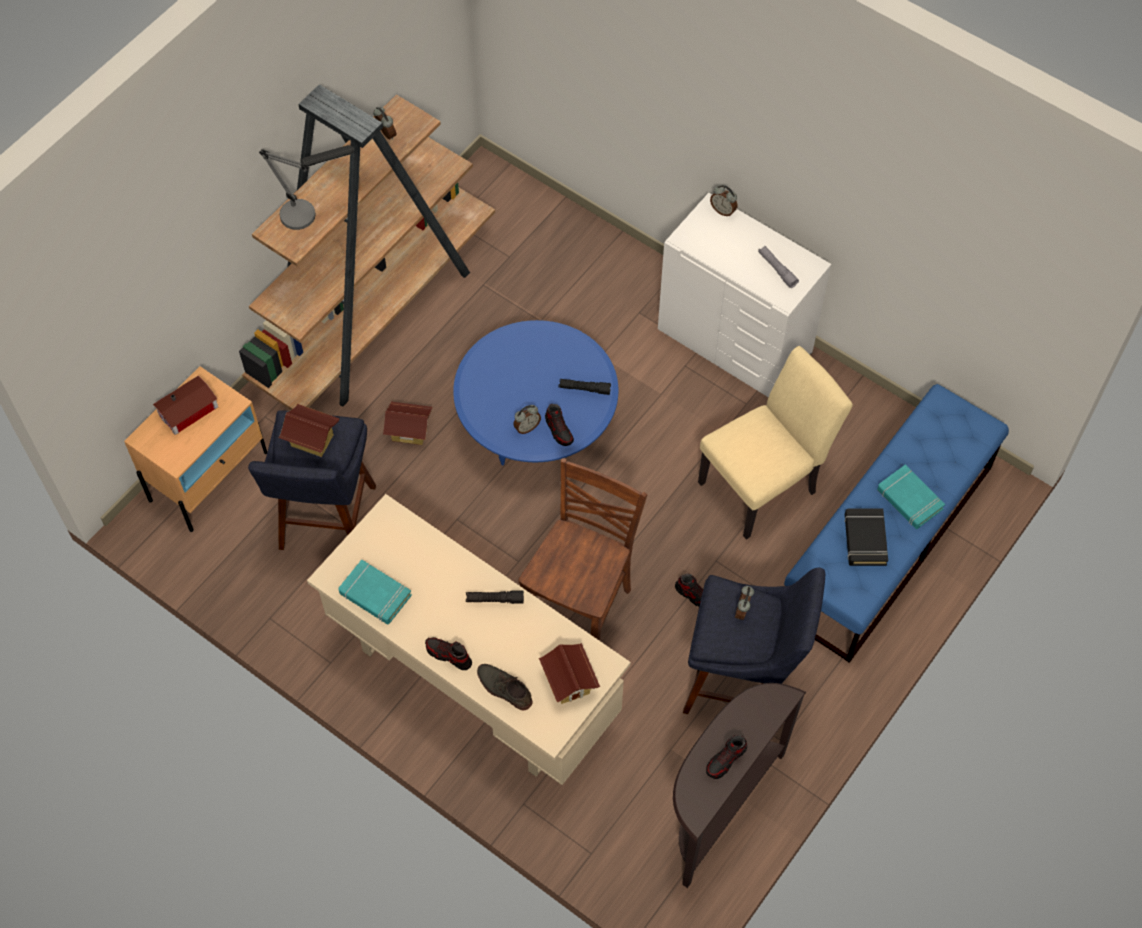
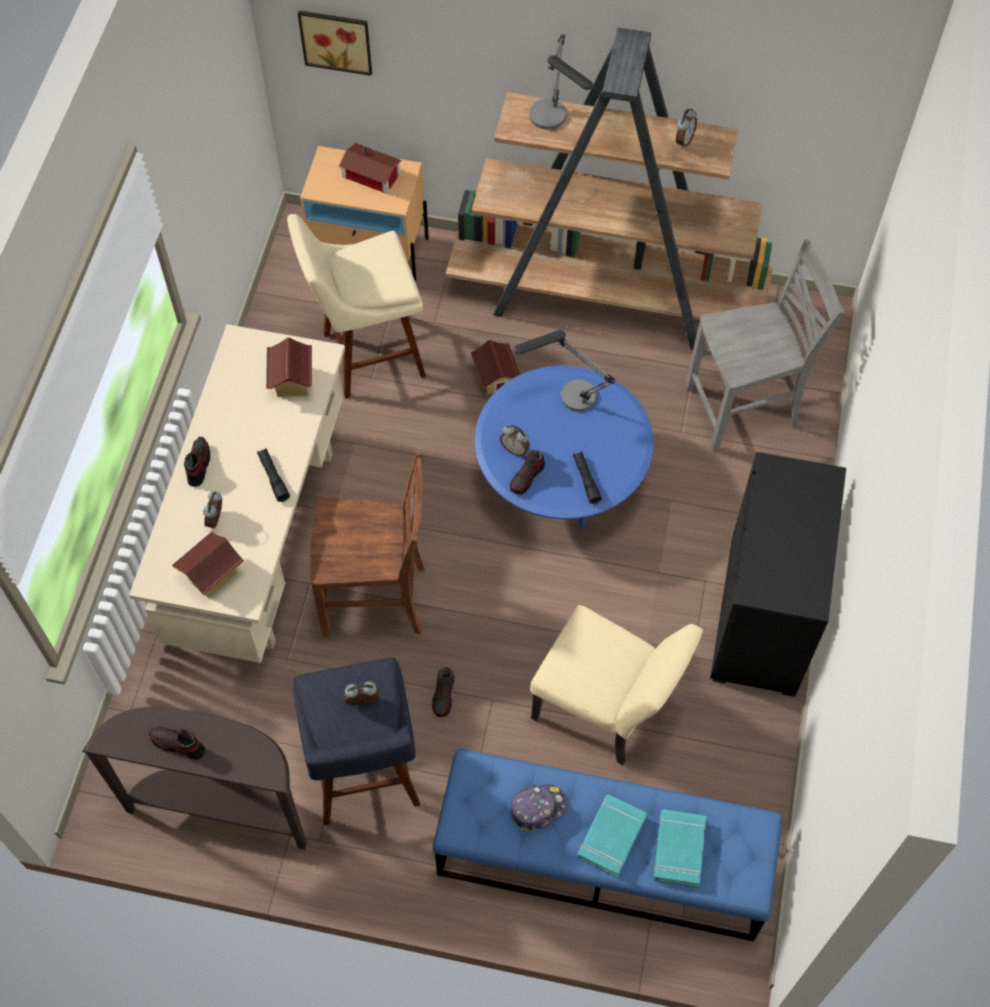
camera: 65 degrees right, 0 degrees up
blue stool [248,410,376,550] -> beige stool [287,214,426,399]
toy house [279,404,340,457] -> toy house moved to [266,337,312,397]
turquoise book [338,560,412,624] -> turquoise book moved to [653,810,706,887]
grey shoe [477,664,532,710] -> none
white dresser [658,193,831,398] -> black dresser [710,452,846,697]
alarm clock [710,185,737,217] -> alarm clock moved to [203,491,222,528]
grey flashlight [758,246,799,288] -> none
black book [844,509,888,566] -> cap [511,784,568,832]
none -> picture [298,11,372,76]
none -> table lamp [514,330,616,411]
none -> grey chair [686,239,844,451]

